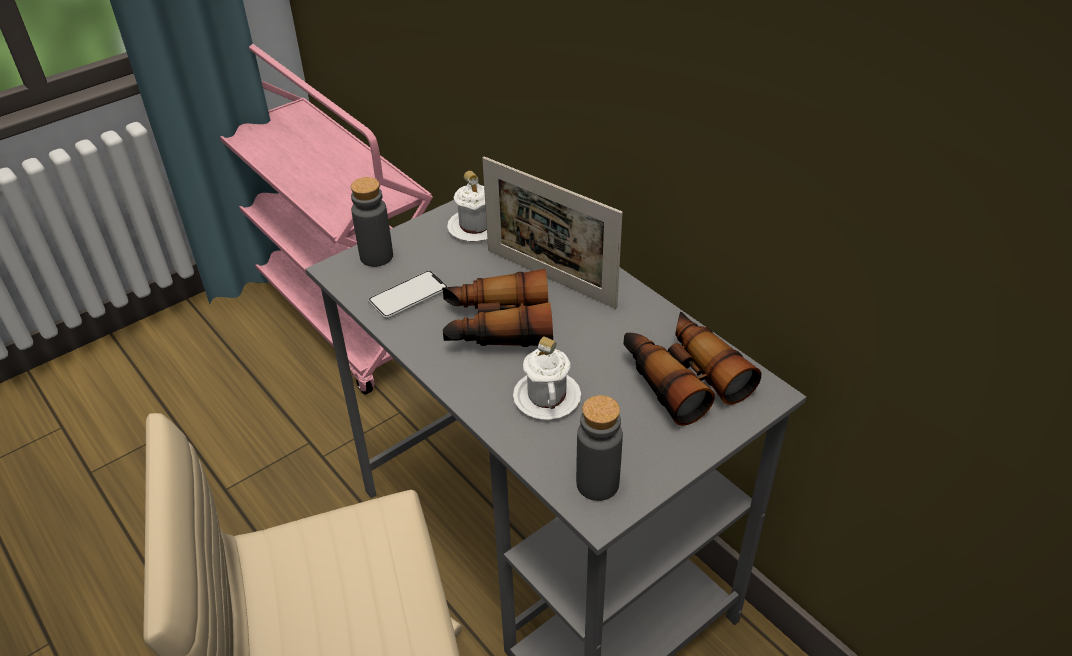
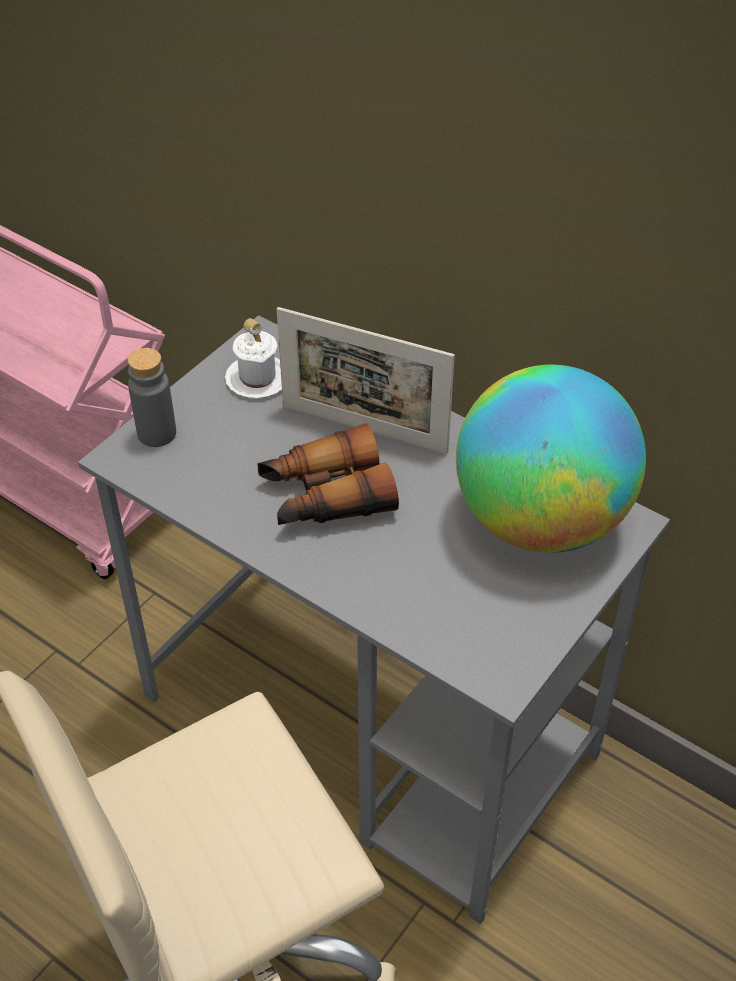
camera: 15 degrees left, 5 degrees up
phone [368,271,448,318] -> none
white mug [513,336,581,420] -> none
grey bottle [576,395,623,501] -> none
binoculars [624,312,761,426] -> globe [456,365,646,553]

